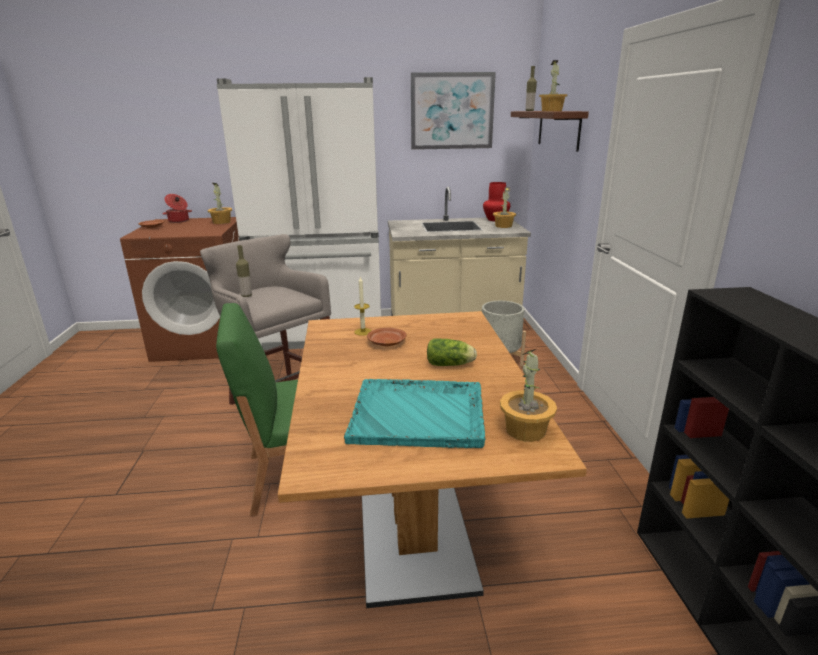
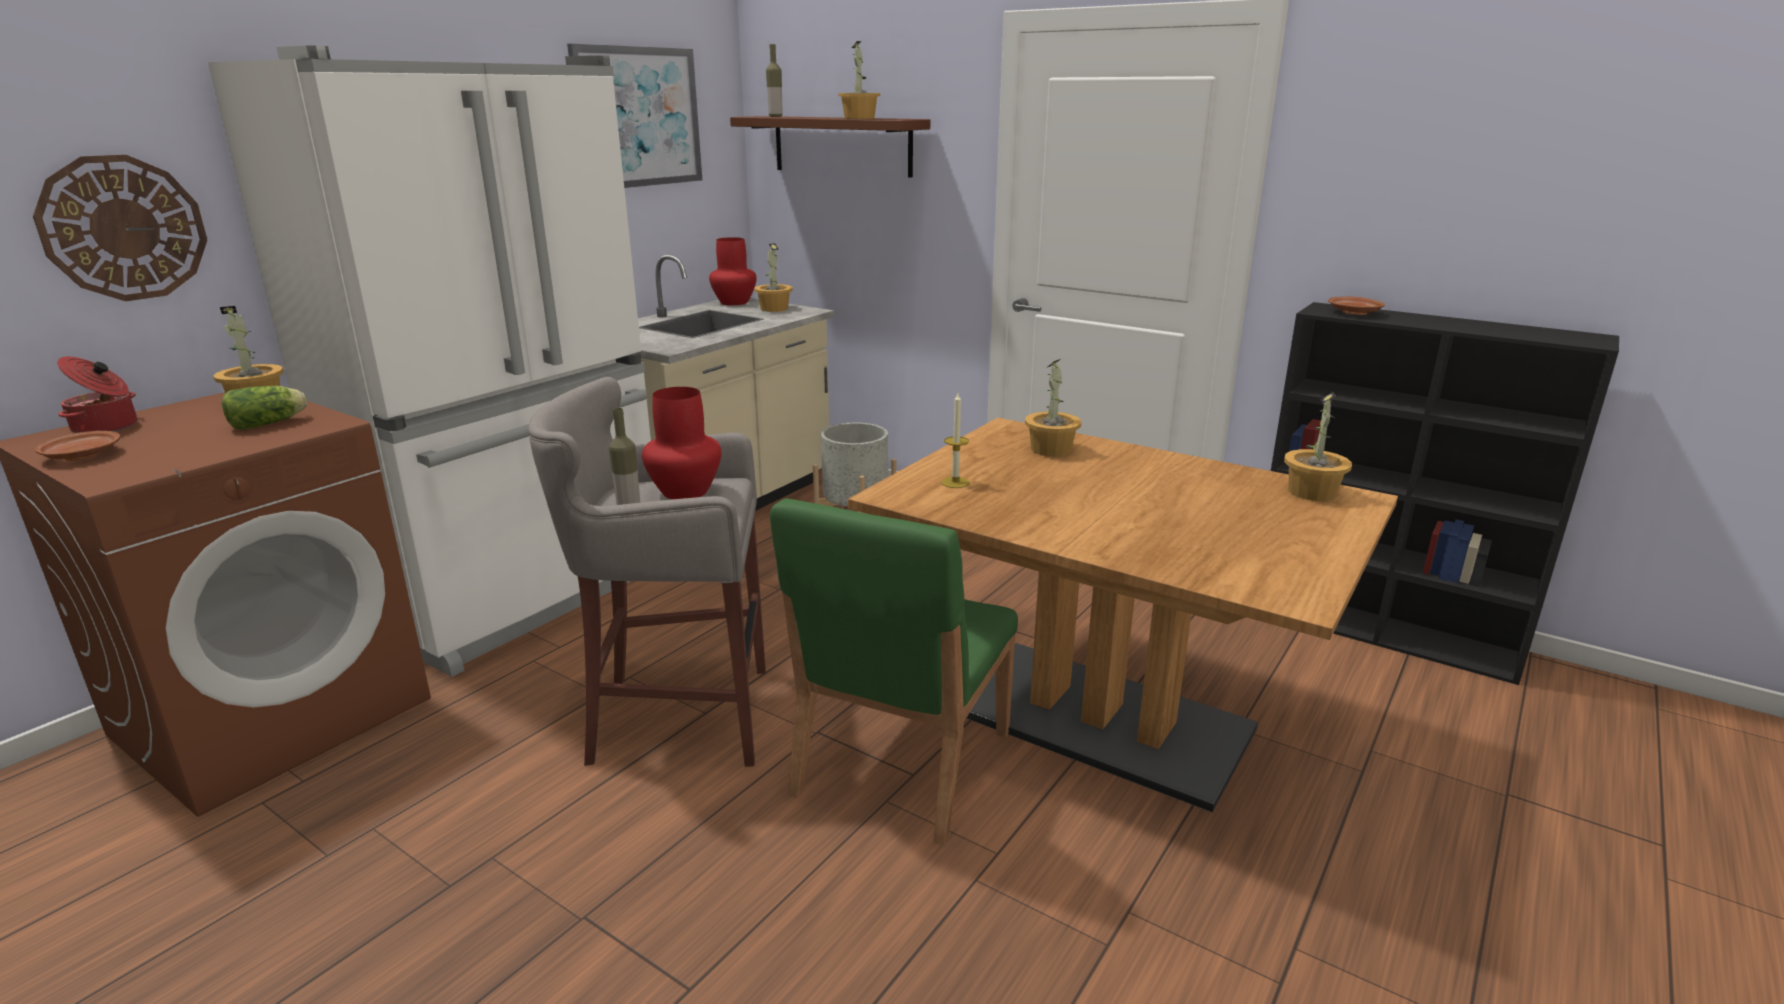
camera: 50 degrees left, 0 degrees up
turquoise tray [344,379,485,448] -> none
brown plate [367,328,407,346] -> brown plate moved to [1328,297,1385,315]
lettuce [427,338,477,366] -> lettuce moved to [222,386,307,430]
none -> wall clock [33,155,207,301]
none -> red vase [642,387,721,499]
none -> potted plant [1025,359,1081,457]

